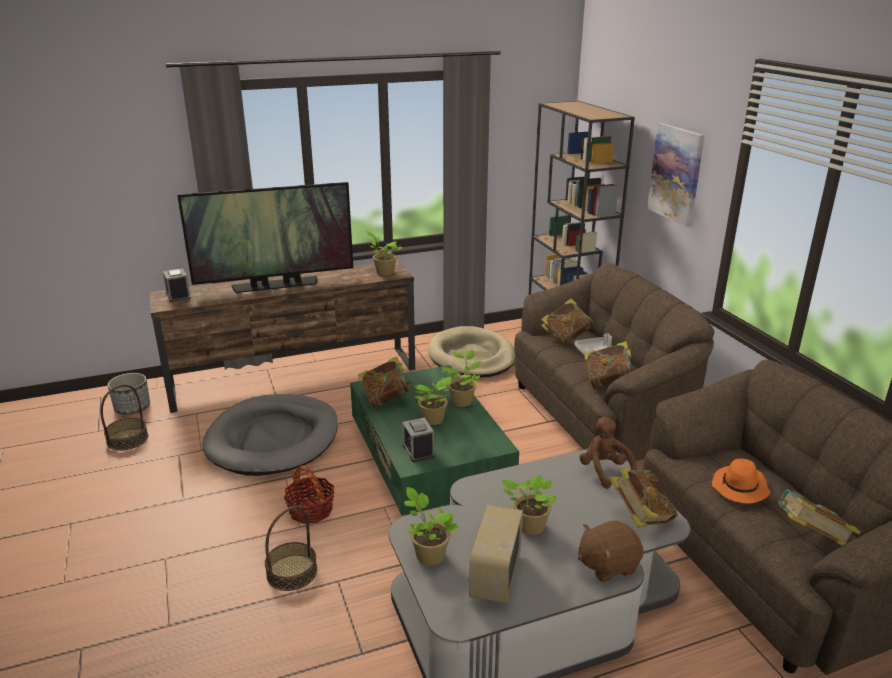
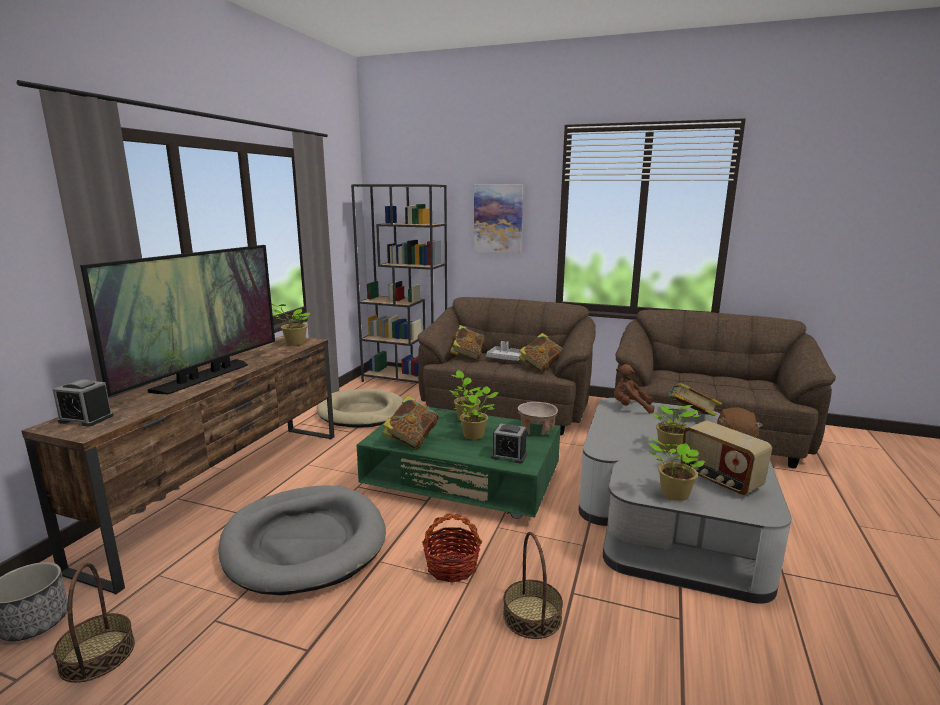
camera: 50 degrees left, 10 degrees down
orange hat [712,459,770,503] -> none
book [775,489,861,546] -> none
none -> beige bowl [518,402,558,435]

